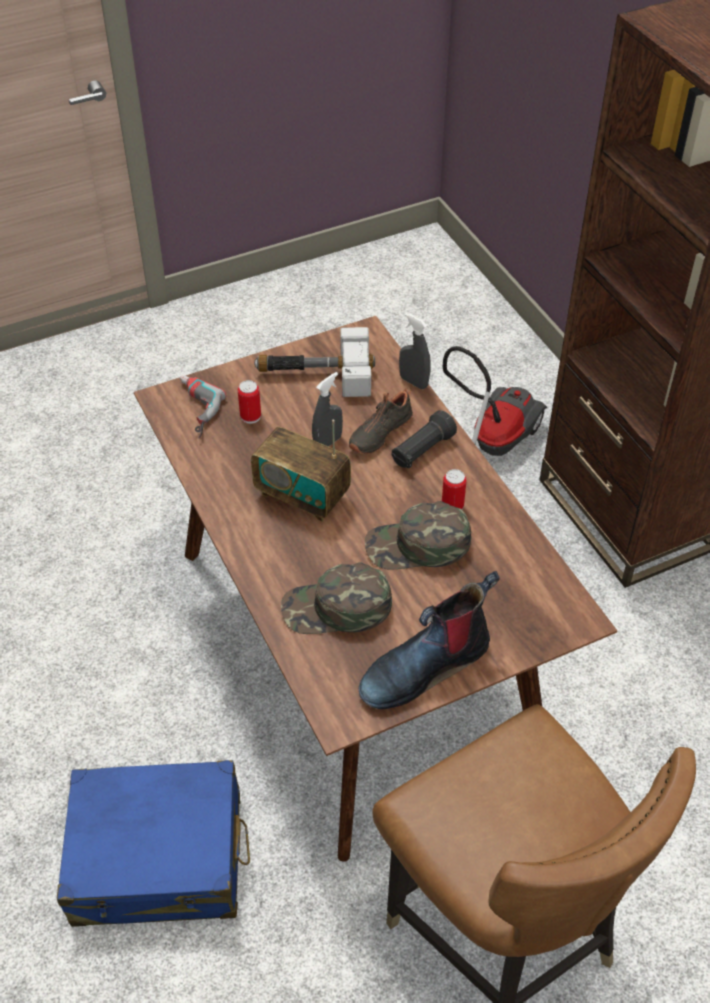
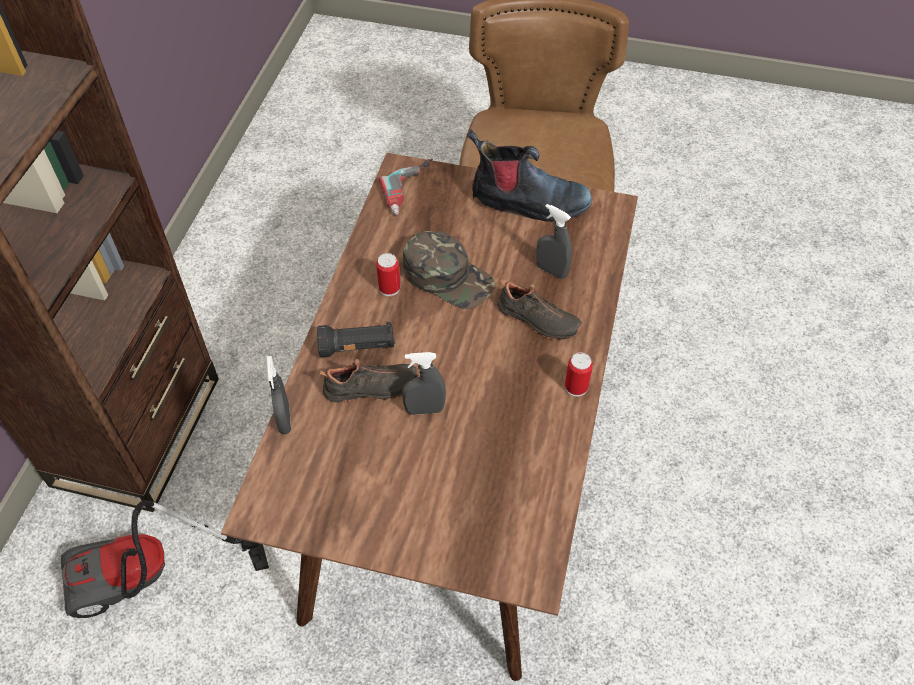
camera: 140 degrees left, 5 degrees up
blue suitcase [57,760,250,927] -> none
power drill [180,376,226,438] -> power drill moved to [379,159,433,215]
can [238,380,261,424] -> can moved to [565,352,593,397]
radio [251,419,351,522] -> none
hammer [254,327,375,397] -> none
green cap [281,562,392,634] -> grey spray bottle [537,204,572,279]
none -> black shoe [497,278,583,340]

